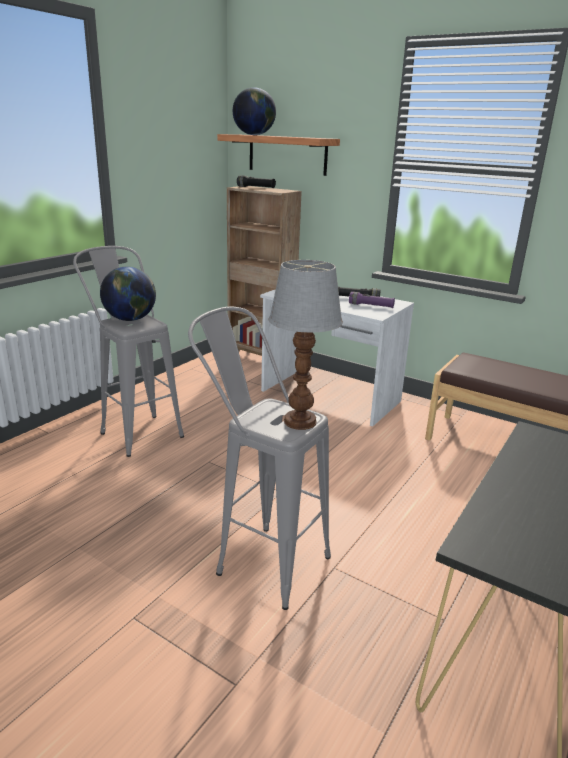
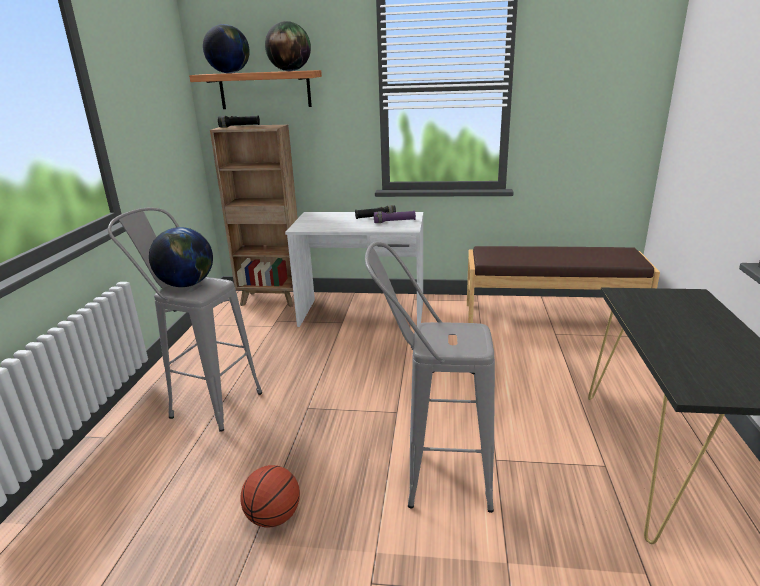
camera: 25 degrees left, 0 degrees up
table lamp [269,260,343,430] -> none
none -> basketball [240,465,300,528]
none -> globe [265,21,311,71]

